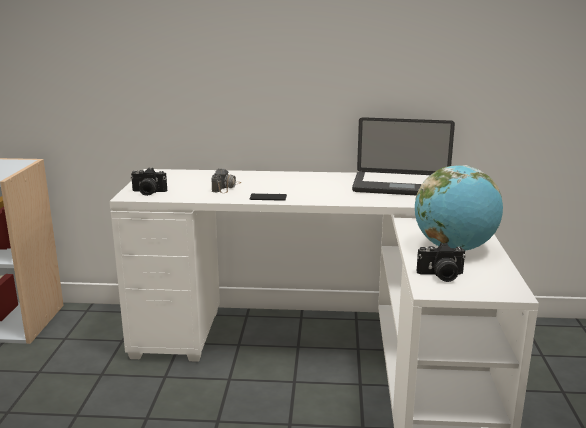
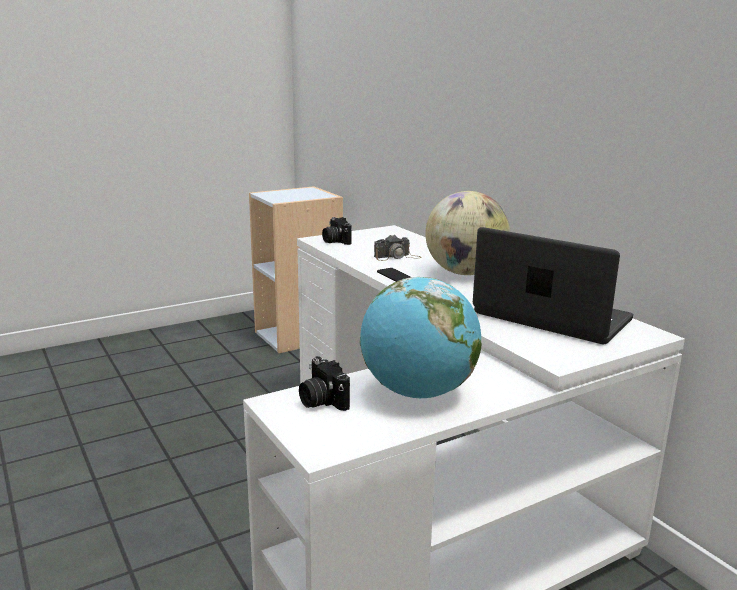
camera: 55 degrees right, 0 degrees up
laptop [352,117,455,195] -> laptop turned 150 degrees clockwise [473,227,633,344]
none -> globe [425,191,510,275]

